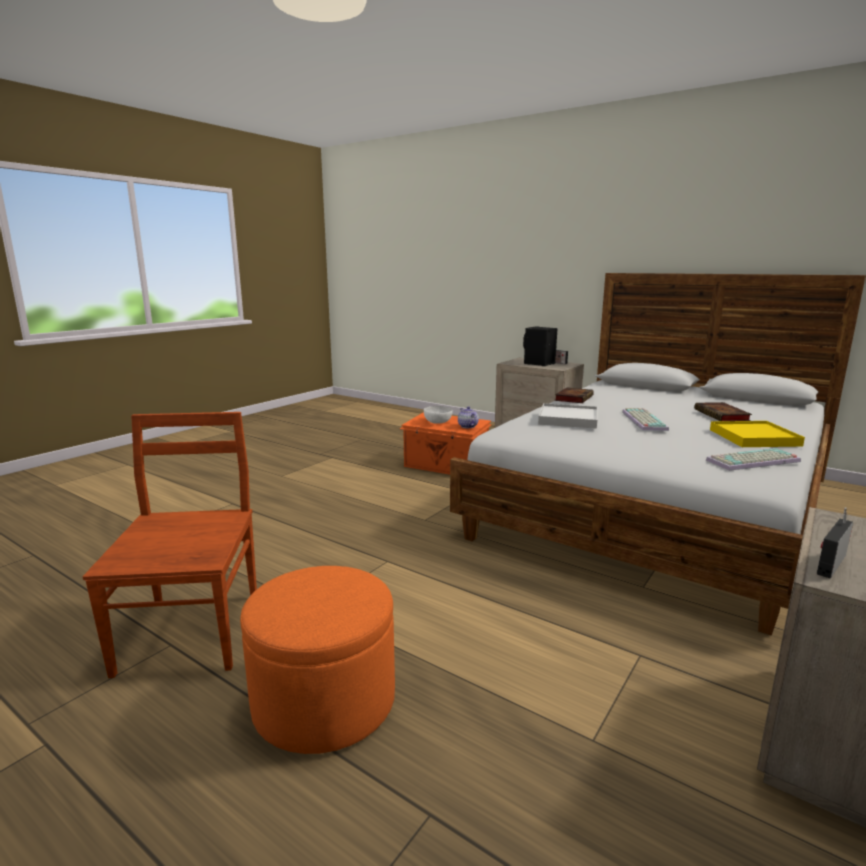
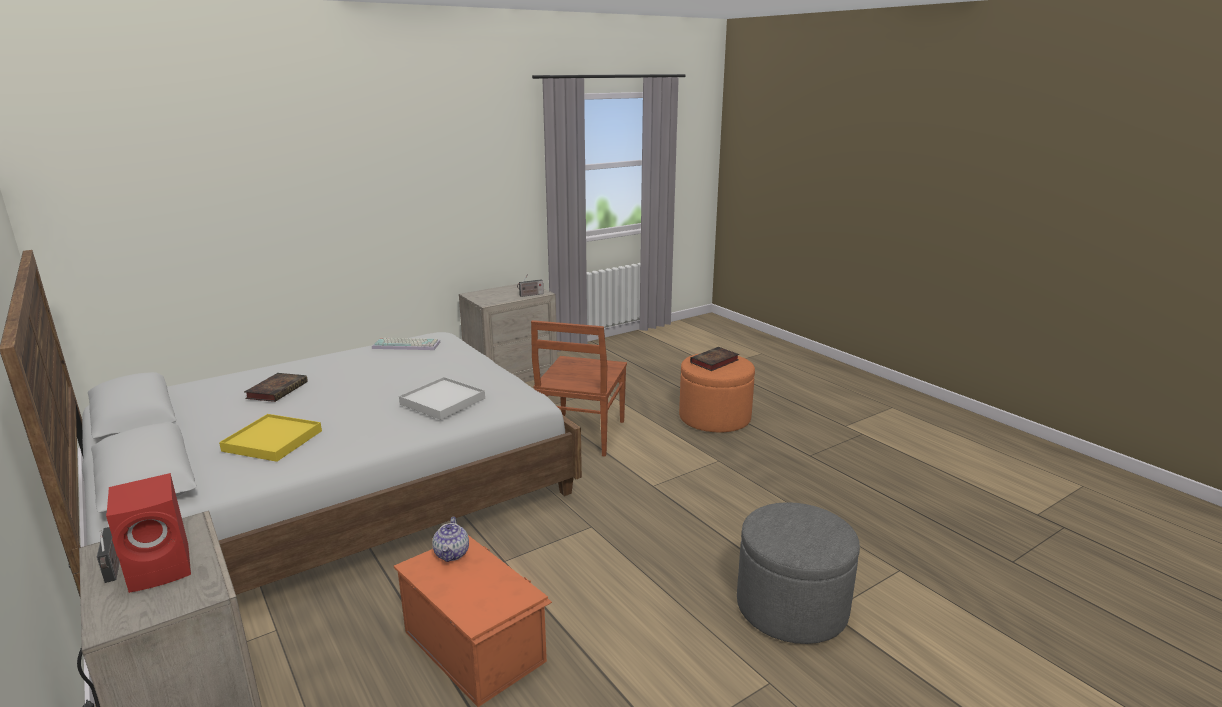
camera: 160 degrees left, 5 degrees up
brown chair [82,412,257,678] -> brown chair moved to [531,320,627,456]
white bowl [424,406,453,424] -> none
black speaker [523,326,558,366] -> red speaker [106,473,191,593]
book [555,388,594,403] -> book moved to [690,347,739,371]
keyboard [622,408,669,431] -> none
yellow tray [710,421,805,447] -> yellow tray moved to [219,414,322,462]
none -> grey ottoman [737,502,860,644]

